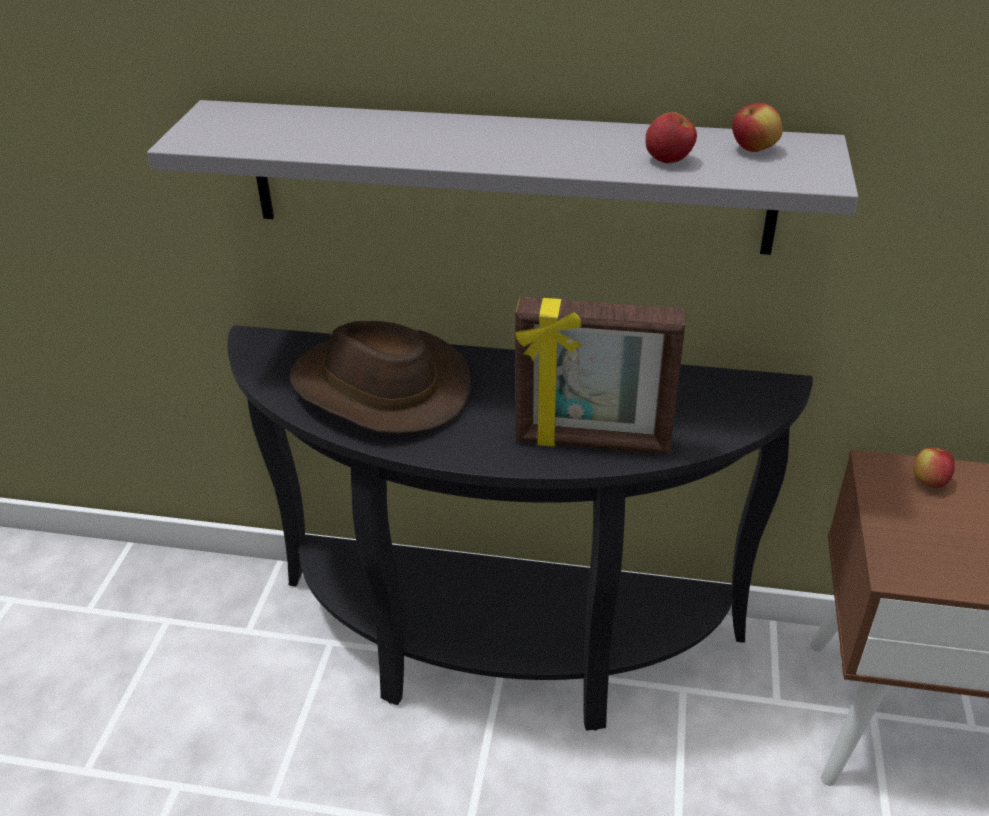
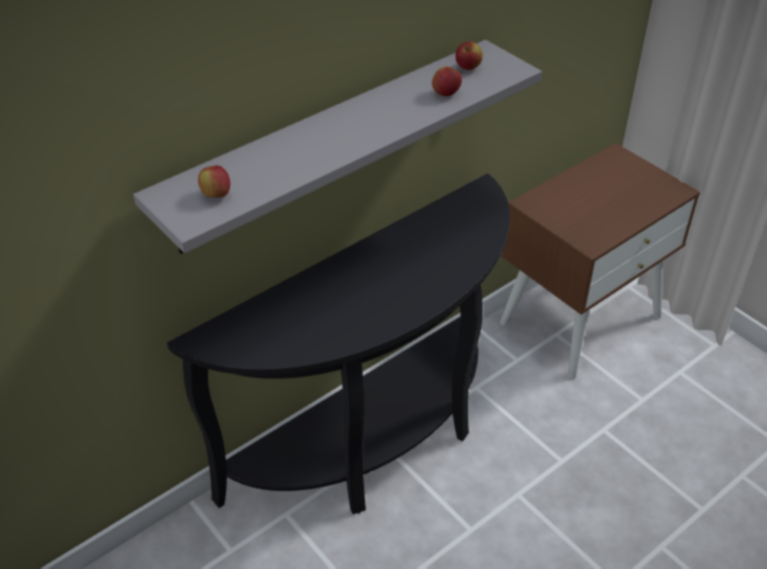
camera: 50 degrees left, 5 degrees up
brown hat [289,321,471,434] -> none
picture frame [515,297,686,454] -> none
apple [913,447,955,488] -> apple moved to [198,165,230,198]

